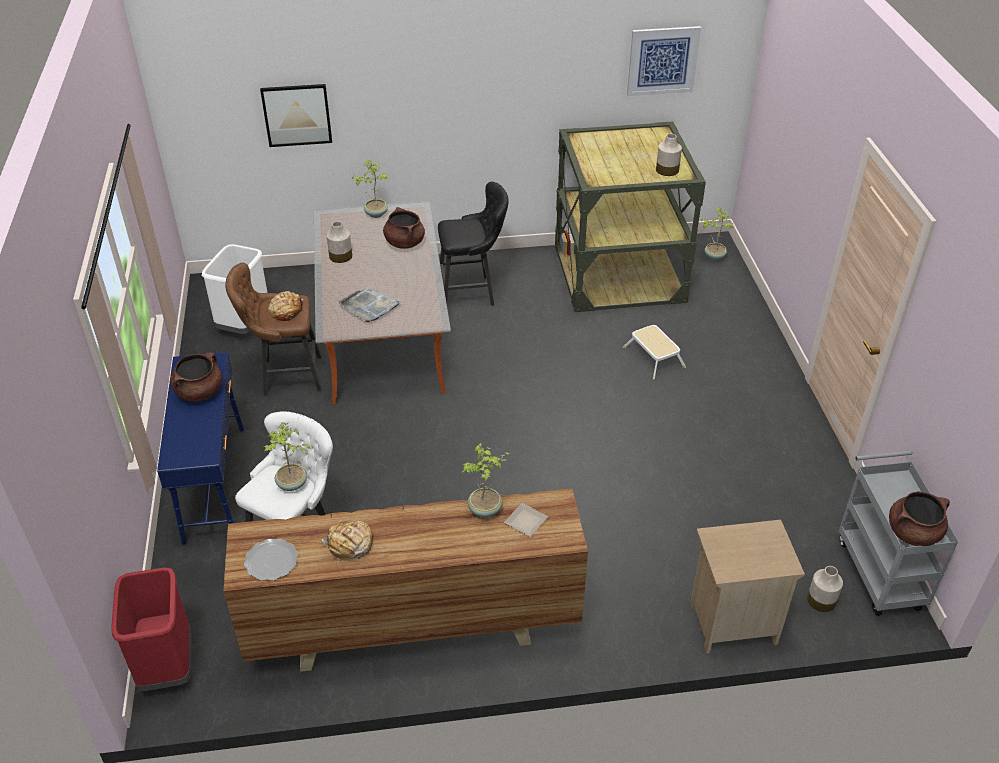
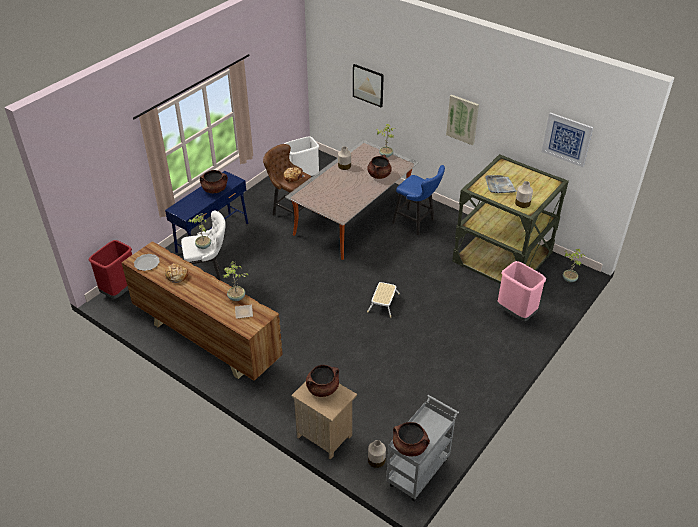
camera: 45 degrees right, 0 degrees up
grey tray [339,288,401,322] -> grey tray moved to [485,175,516,193]
black stool [438,182,509,306] -> blue stool [392,165,445,235]
beige step ladder [623,325,686,380] -> beige step ladder moved to [367,282,400,318]
none -> brown cooking pot [306,365,339,397]
none -> picture [446,95,479,145]
none -> pink trash can [497,261,546,321]

